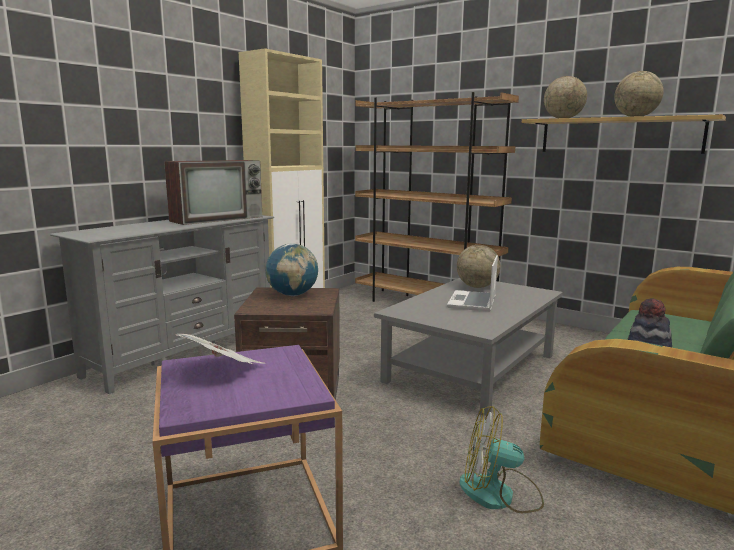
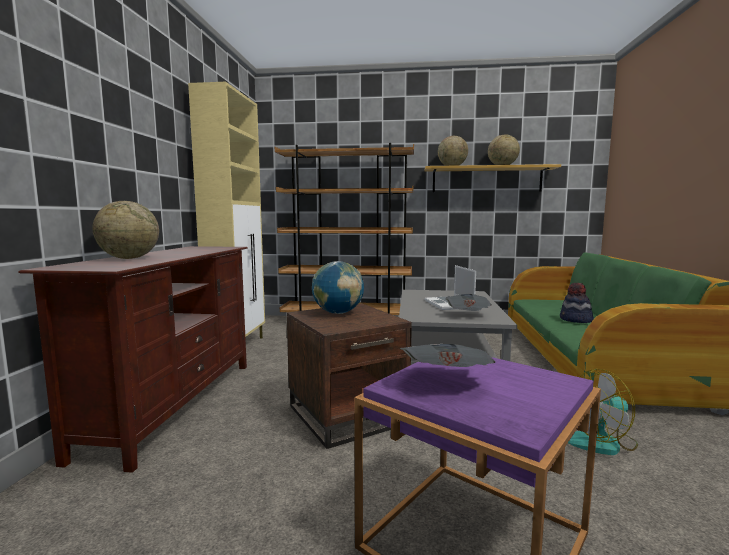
camera: 30 degrees left, 5 degrees down
grey tv stand [50,215,274,394] -> brown tv stand [18,246,248,473]
television [164,160,262,225] -> none
globe [457,245,501,288] -> globe moved to [93,201,159,259]
none -> newspaper [445,294,492,311]

